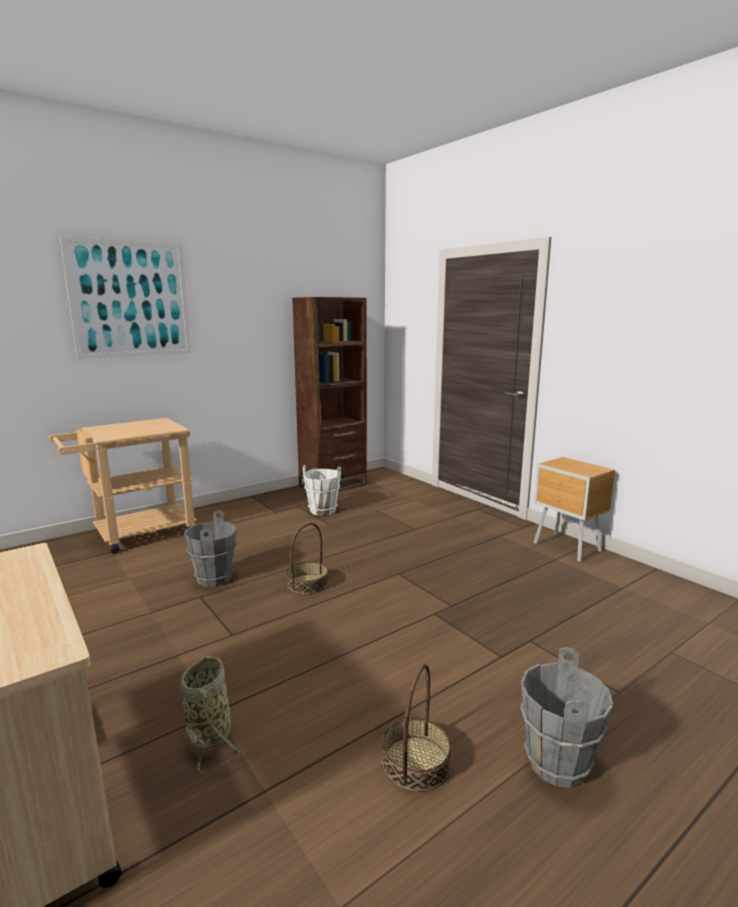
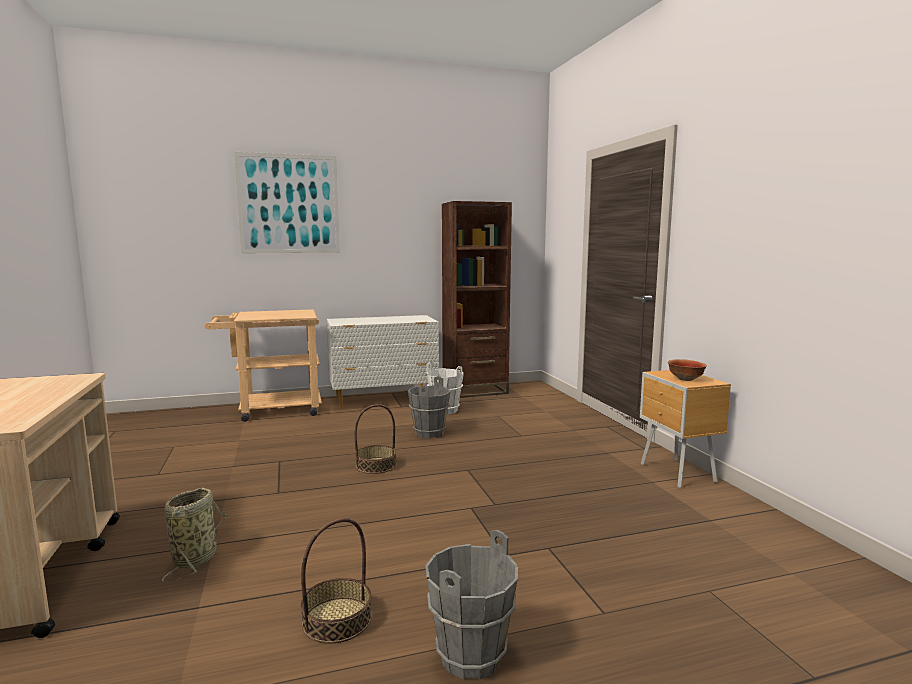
camera: 20 degrees right, 5 degrees down
grey bucket [184,510,237,587] -> grey bucket moved to [408,376,451,439]
none -> white dresser [327,315,439,409]
none -> bowl [668,359,707,381]

